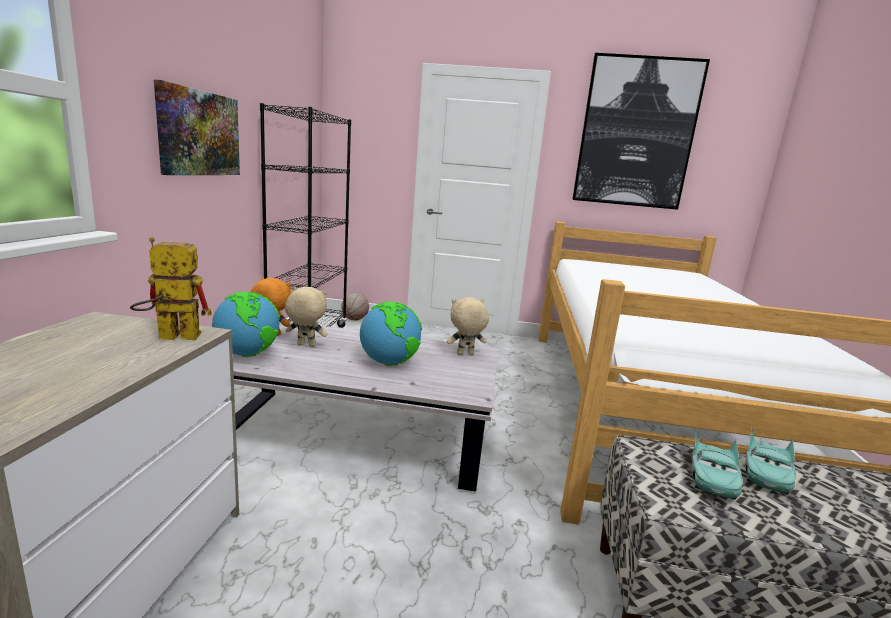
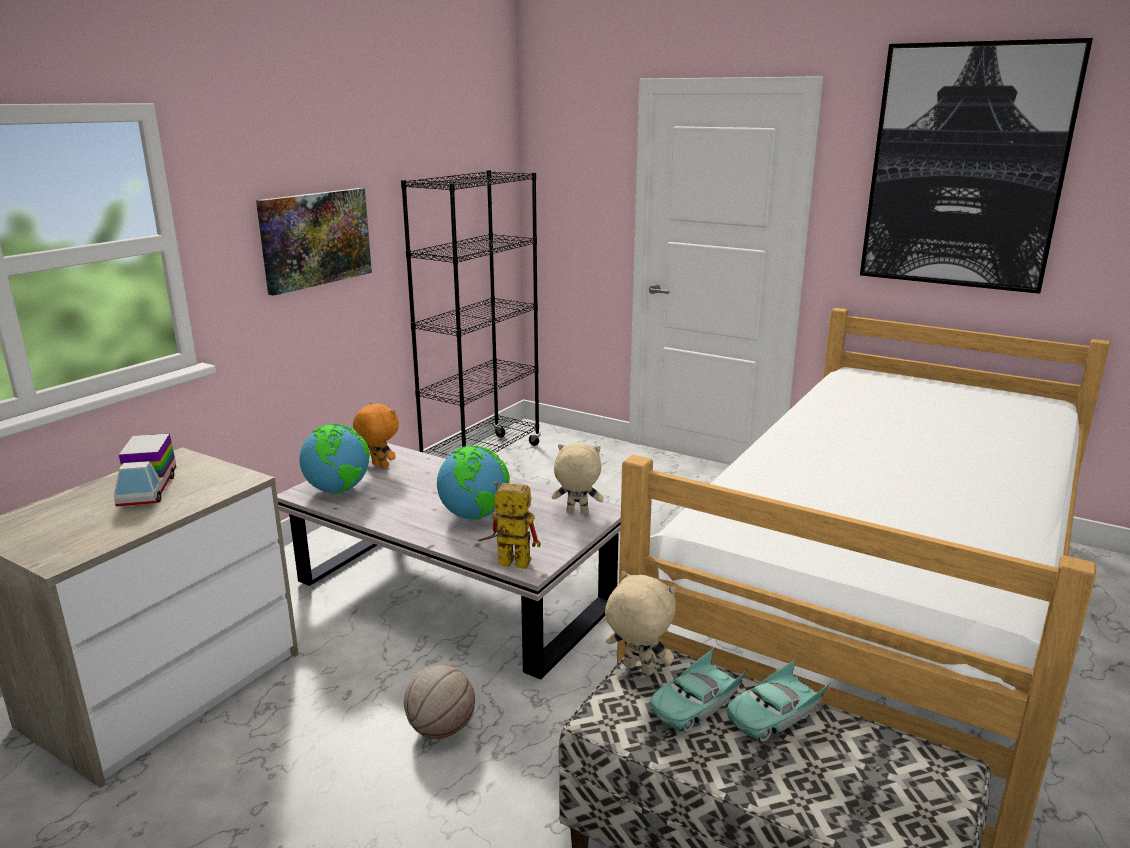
camera: 25 degrees right, 5 degrees up
toy robot [130,237,212,340] -> toy robot moved to [478,481,541,569]
beige plush toy [285,286,327,347] -> beige plush toy moved to [605,571,676,675]
basketball [341,293,369,321] -> basketball moved to [404,665,475,739]
none -> toy truck [114,434,176,506]

